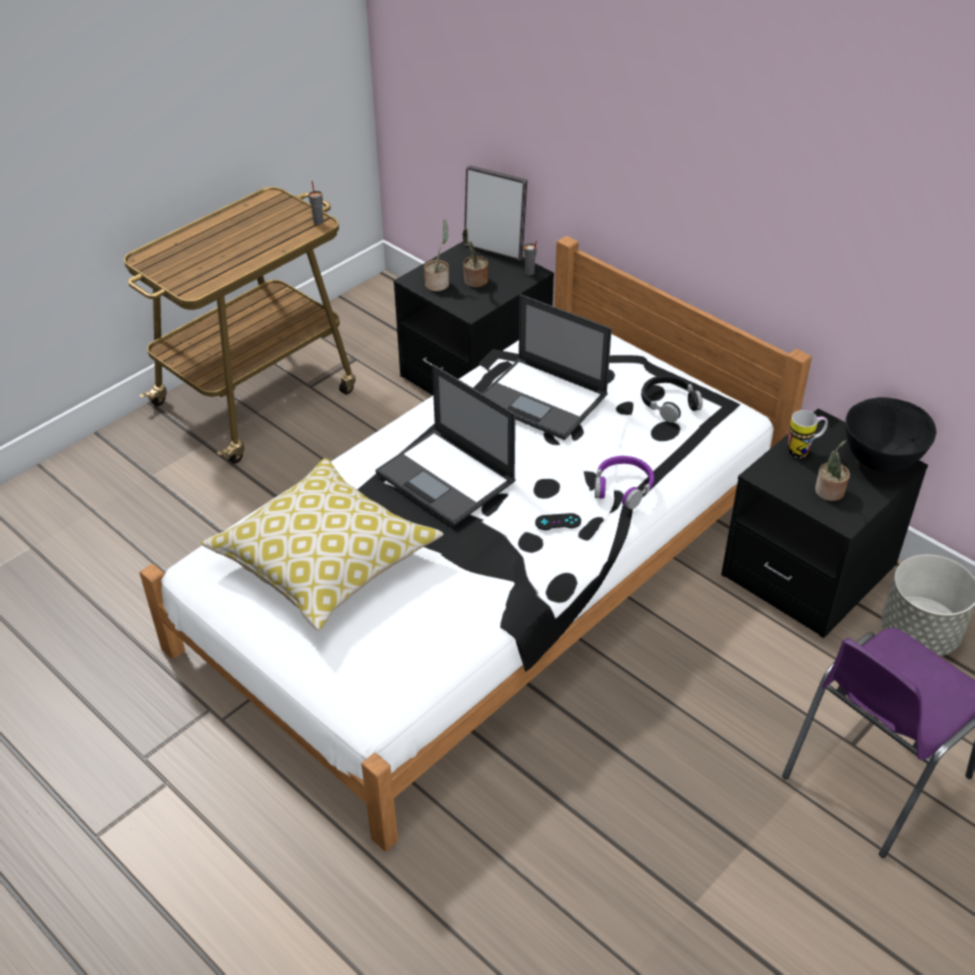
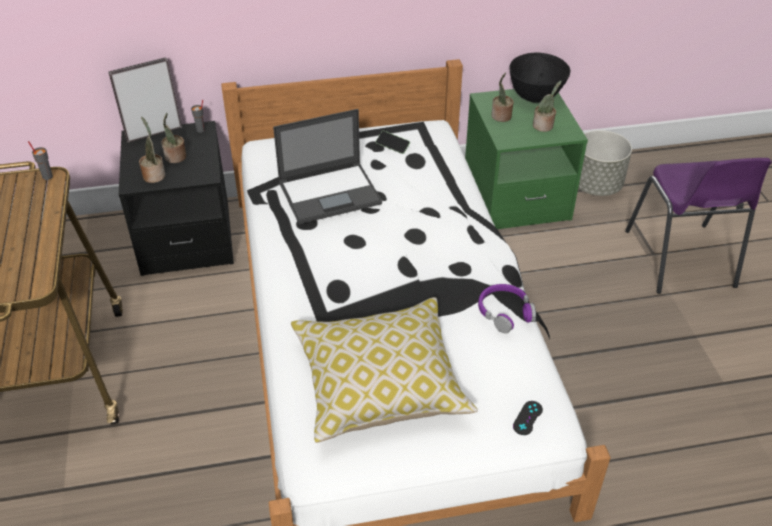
camera: 55 degrees left, 0 degrees up
laptop [375,365,516,527] -> none
black game controller [535,513,581,530] -> black game controller moved to [513,401,543,435]
purple headphones [595,456,654,509] -> purple headphones moved to [478,284,536,334]
black headphones [641,375,703,422] -> phone [376,131,410,154]
black nightstand [721,408,928,638] -> green nightstand [465,89,588,229]
mug [788,410,828,458] -> potted plant [491,73,514,122]

